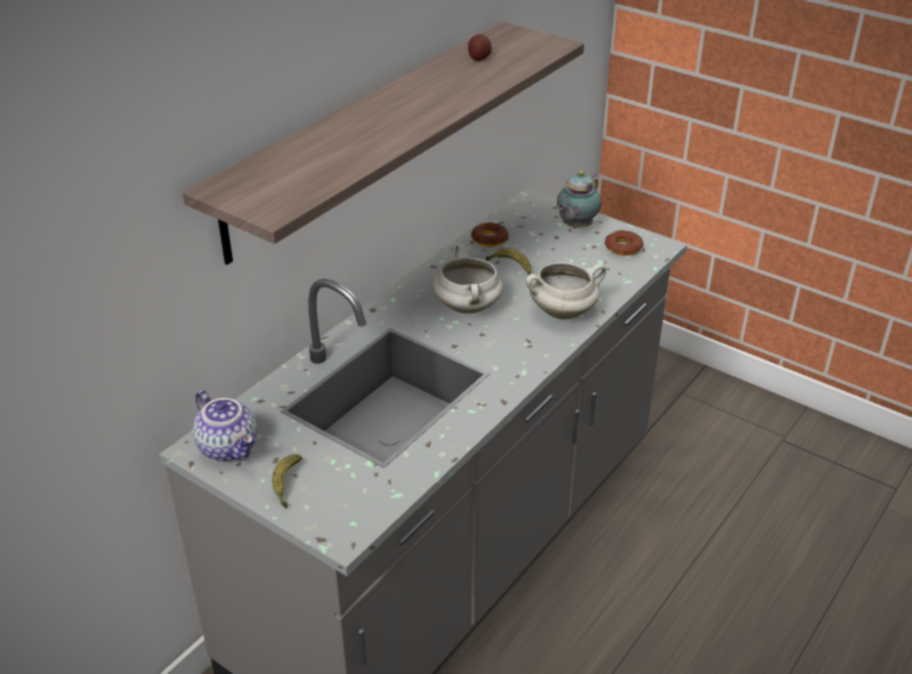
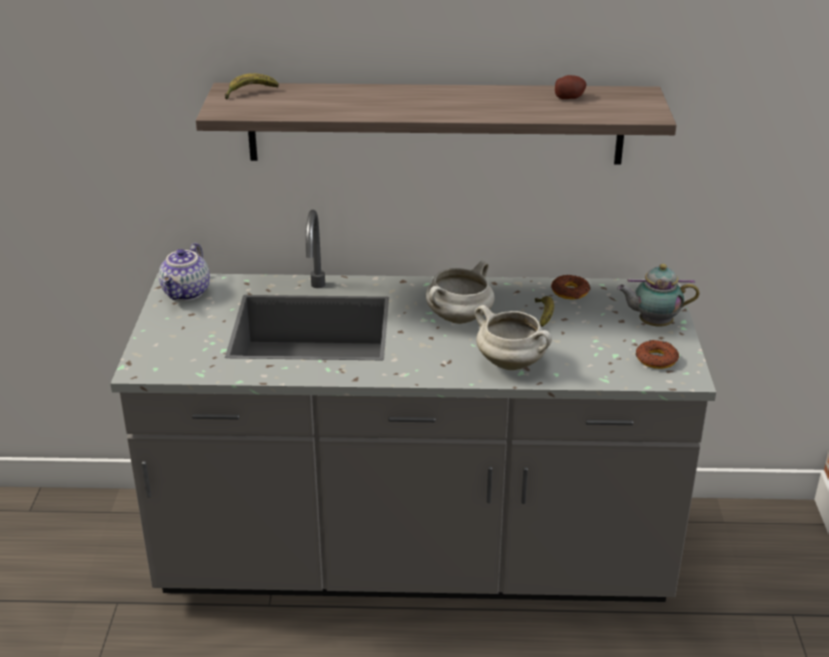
camera: 55 degrees right, 5 degrees down
banana [272,454,302,509] -> banana moved to [225,73,279,100]

